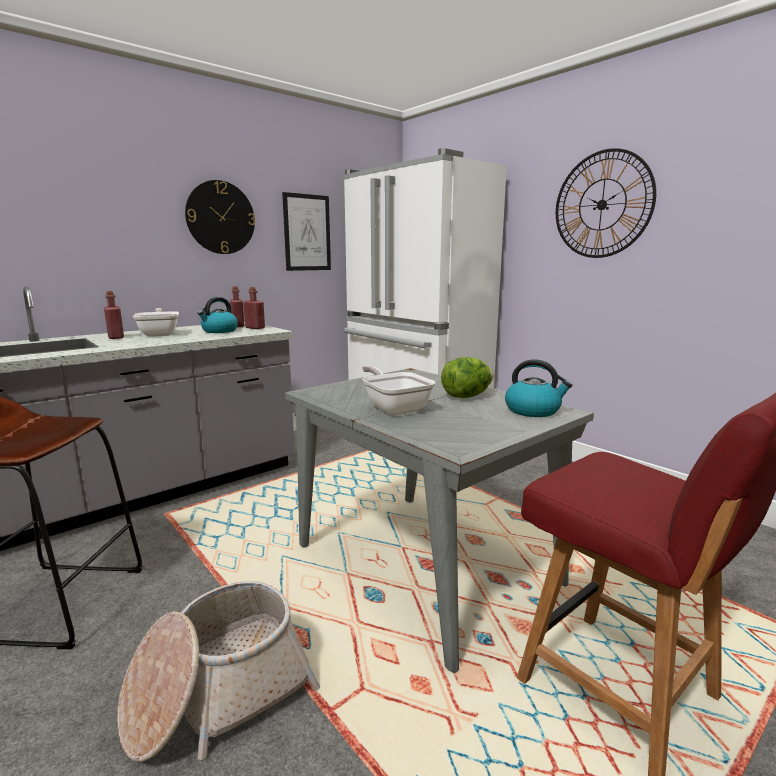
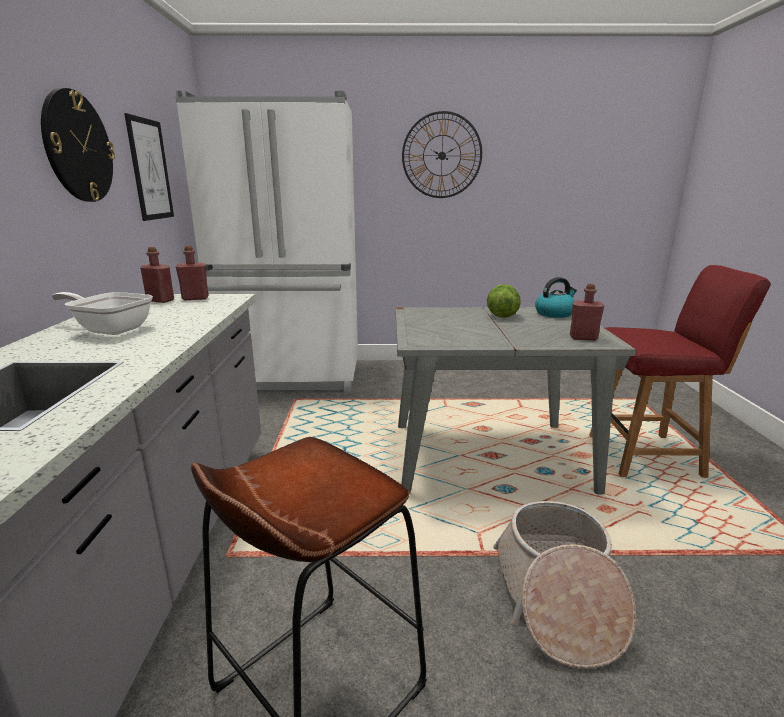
camera: 50 degrees left, 5 degrees up
red bottle [104,291,124,339] -> red bottle moved to [570,284,604,340]
kettle [198,297,238,333] -> none
frying pan [362,366,436,415] -> none

